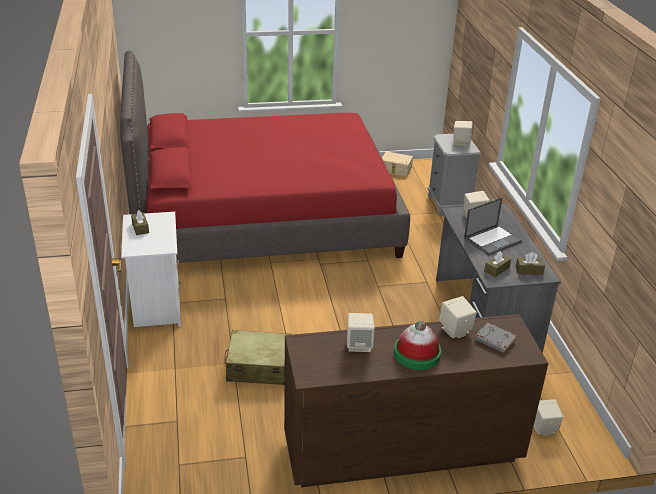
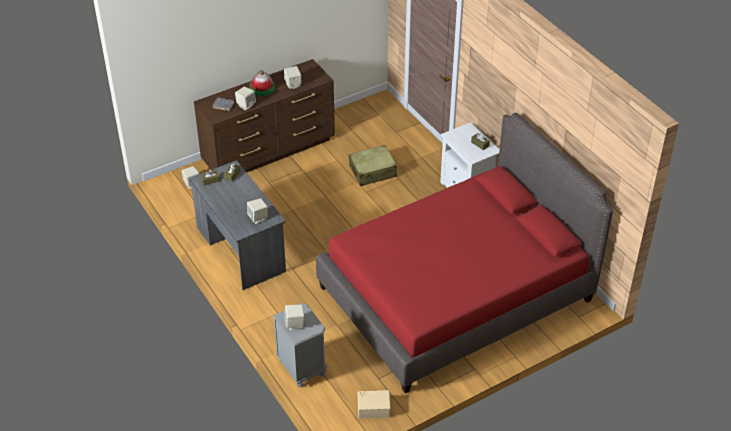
camera: 160 degrees right, 10 degrees up
laptop [464,198,522,256] -> none

